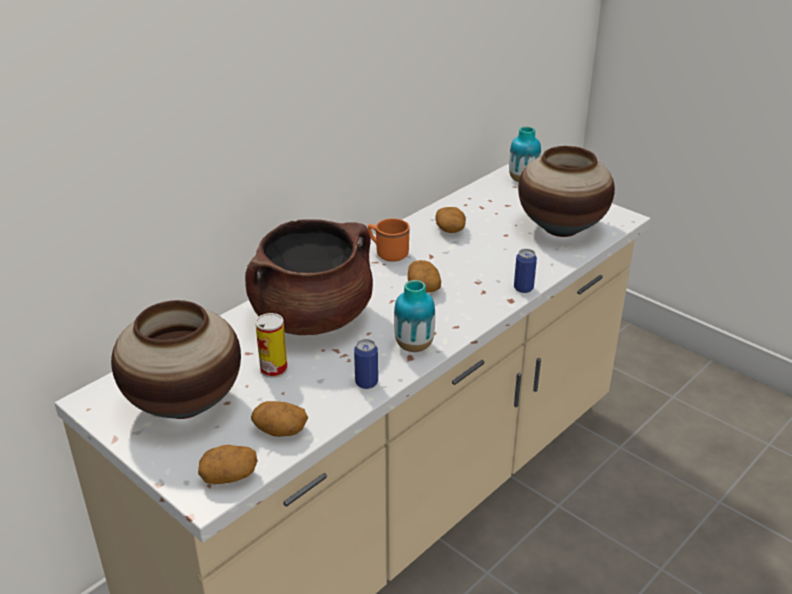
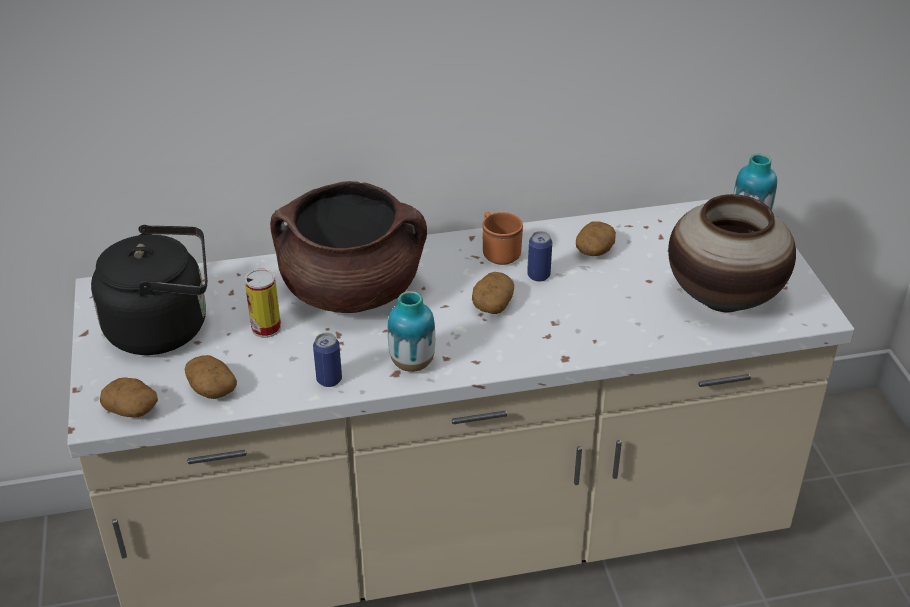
camera: 35 degrees right, 5 degrees up
vase [111,300,241,419] -> black kettle [91,225,207,355]
can [514,249,537,293] -> can moved to [527,231,552,282]

